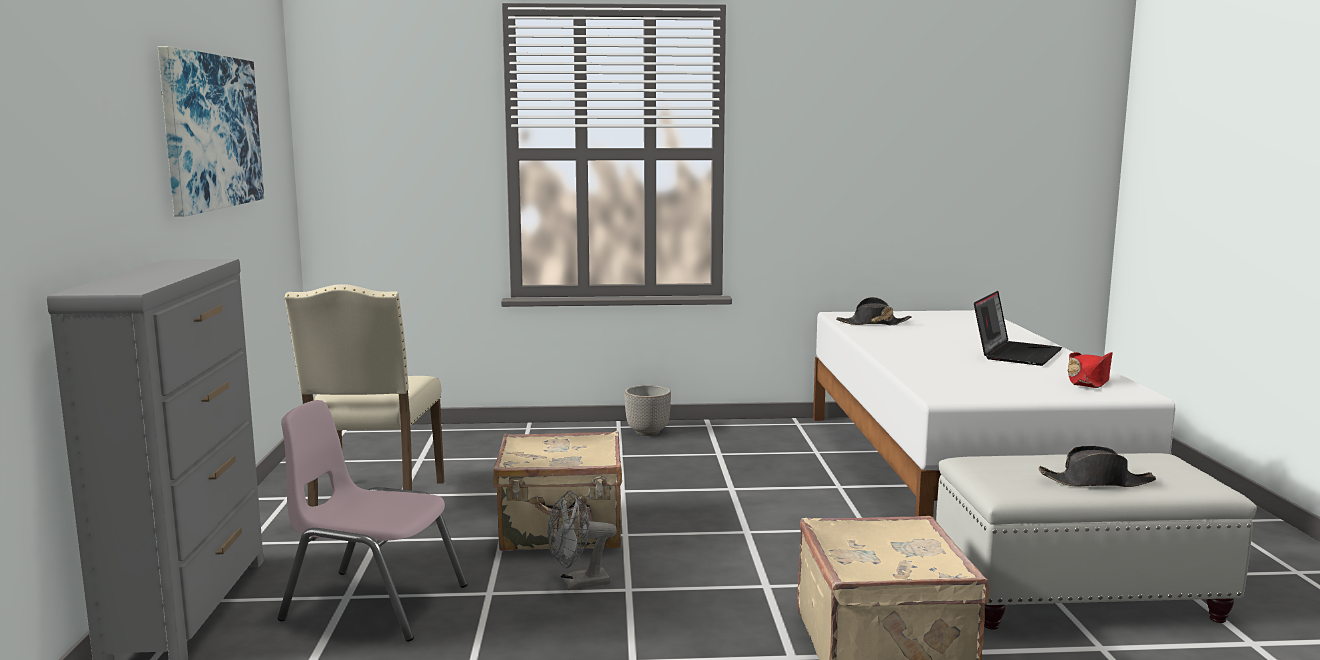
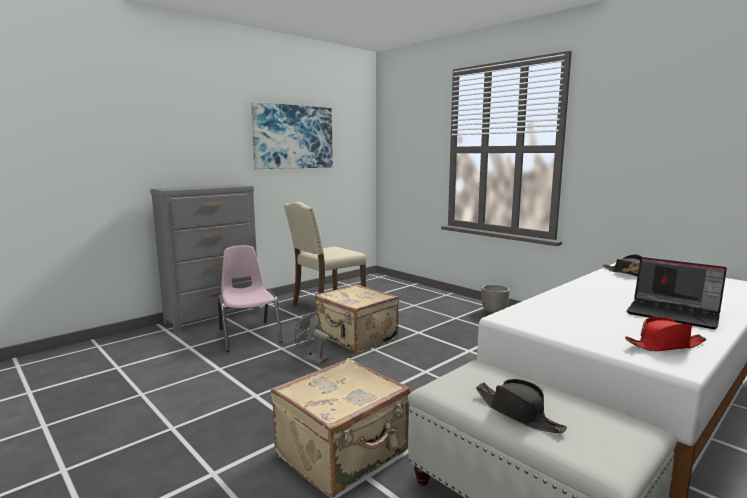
camera: 50 degrees right, 0 degrees up
laptop [974,291,1062,366] -> laptop turned 45 degrees clockwise [627,257,727,329]

